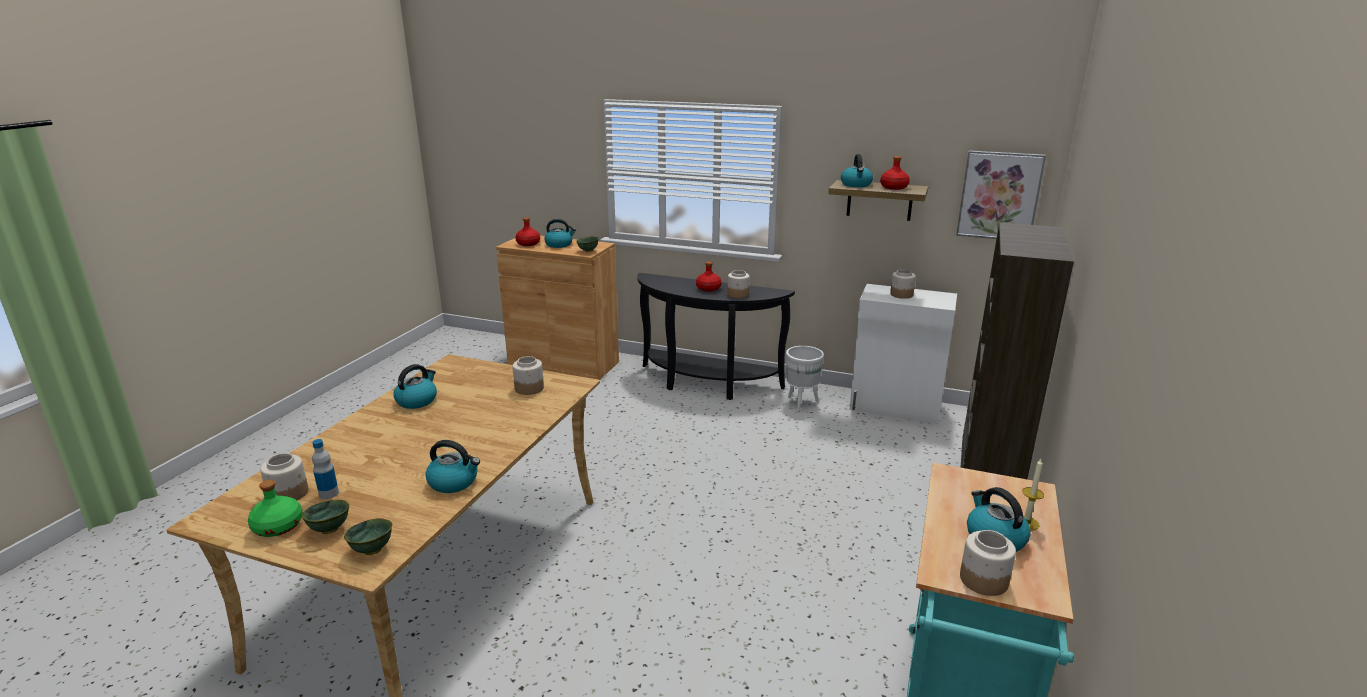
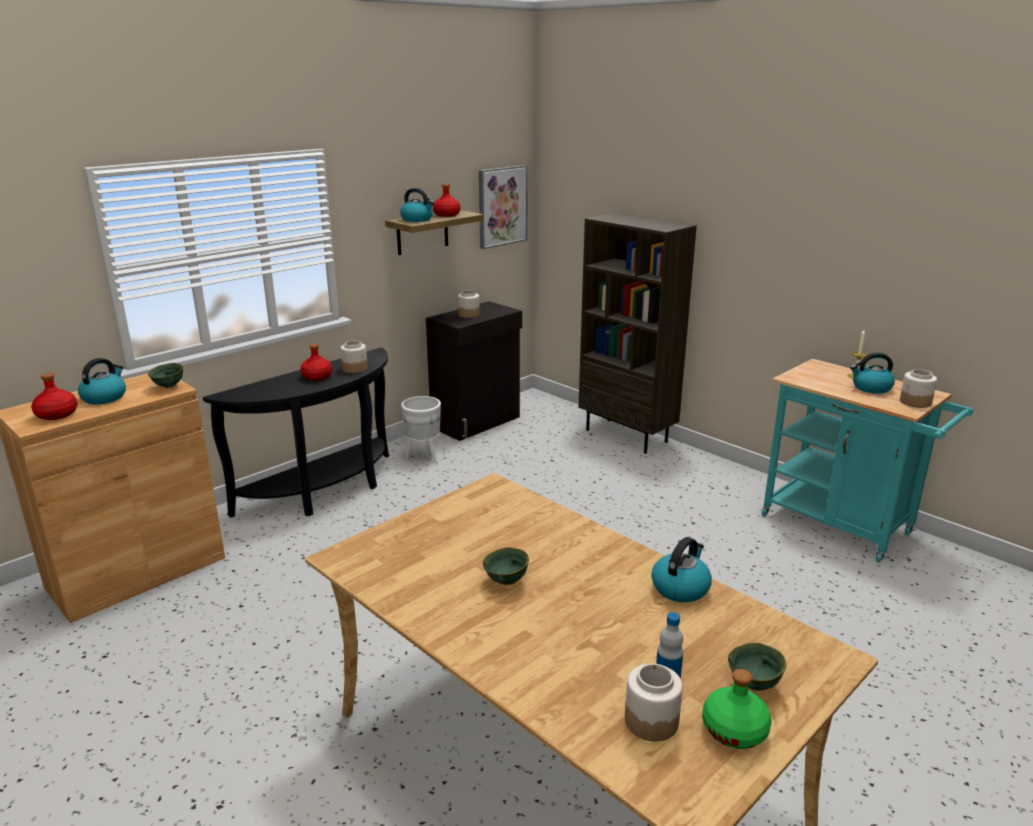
camera: 65 degrees left, 0 degrees up
green bowl [344,518,392,555] -> green bowl moved to [483,547,529,586]
kettle [394,364,437,409] -> none
jar [512,356,544,395] -> none
white cabinet [850,284,957,424] -> black cabinet [426,301,522,441]

